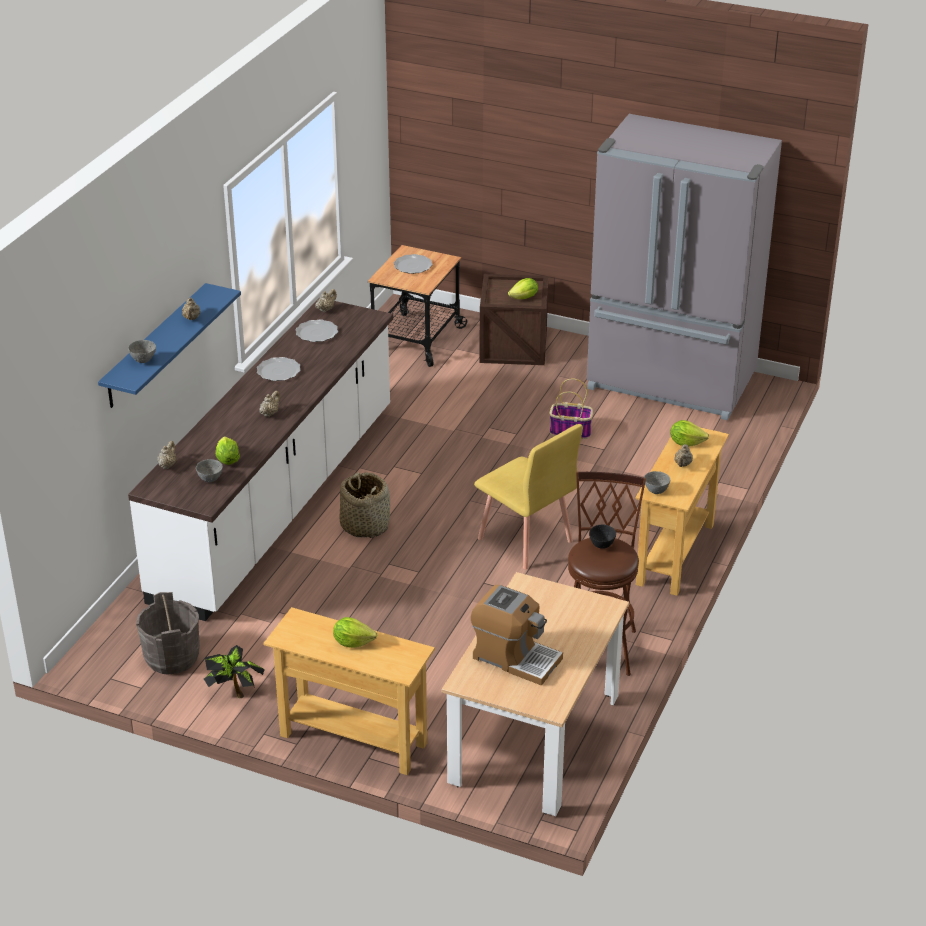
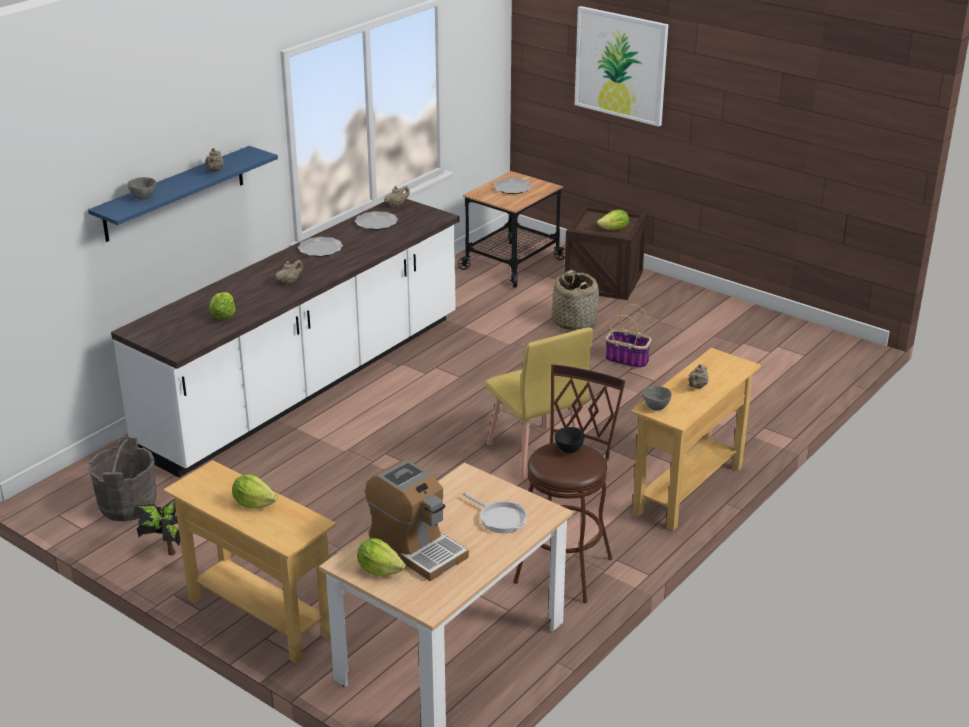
camera: 15 degrees right, 5 degrees down
beige teapot [157,441,176,469] -> none
grey bowl [196,459,223,483] -> none
basket [339,472,390,538] -> basket moved to [551,270,599,330]
grey fridge [587,114,782,420] -> none
lettuce [670,420,709,446] -> lettuce moved to [357,538,406,576]
none -> frying pan [462,493,527,533]
none -> picture [575,6,668,127]

